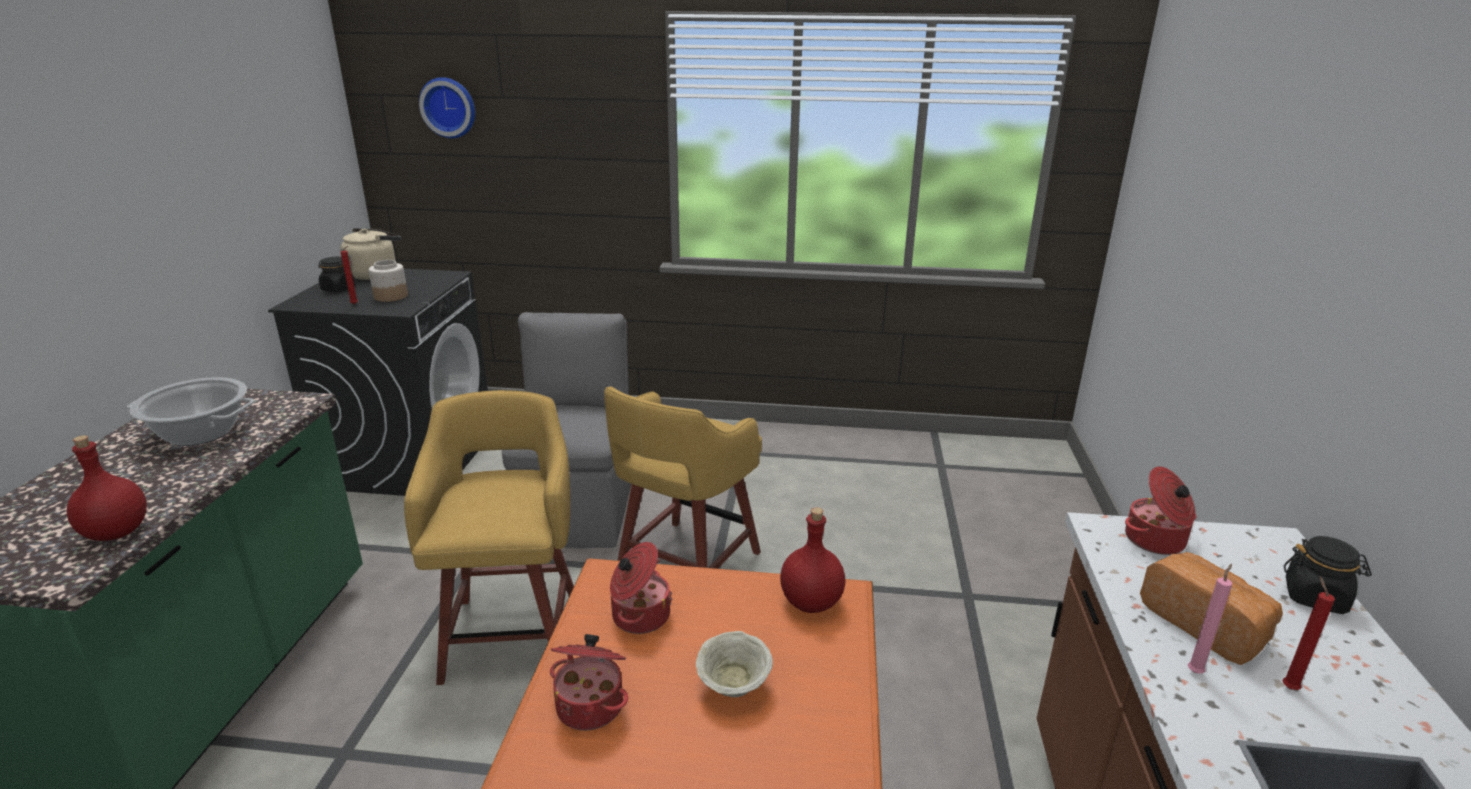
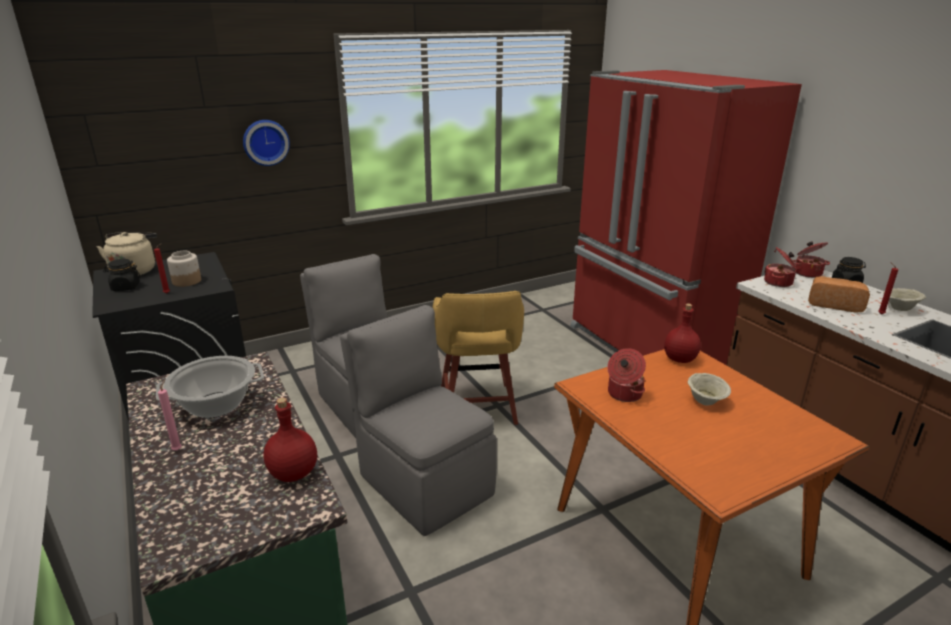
camera: 35 degrees left, 0 degrees up
yellow stool [404,390,574,685] -> grey chair [340,305,497,536]
wall clock [419,77,475,138] -> wall clock moved to [243,120,290,166]
cooking pot [550,634,628,731] -> cooking pot moved to [793,242,830,278]
pink candle [1188,564,1232,673] -> pink candle moved to [158,380,182,451]
none -> red fridge [570,70,802,365]
none -> beige bowl [883,288,926,311]

